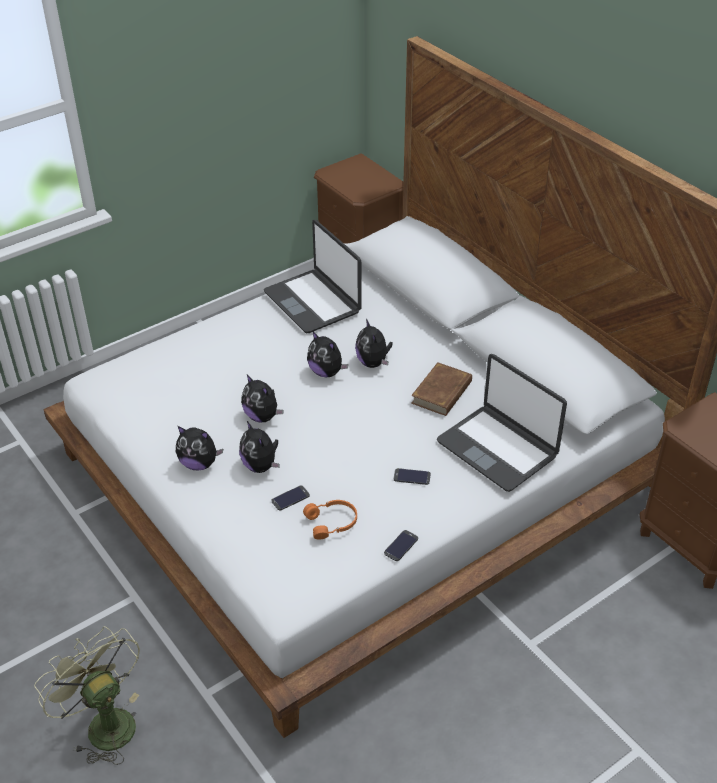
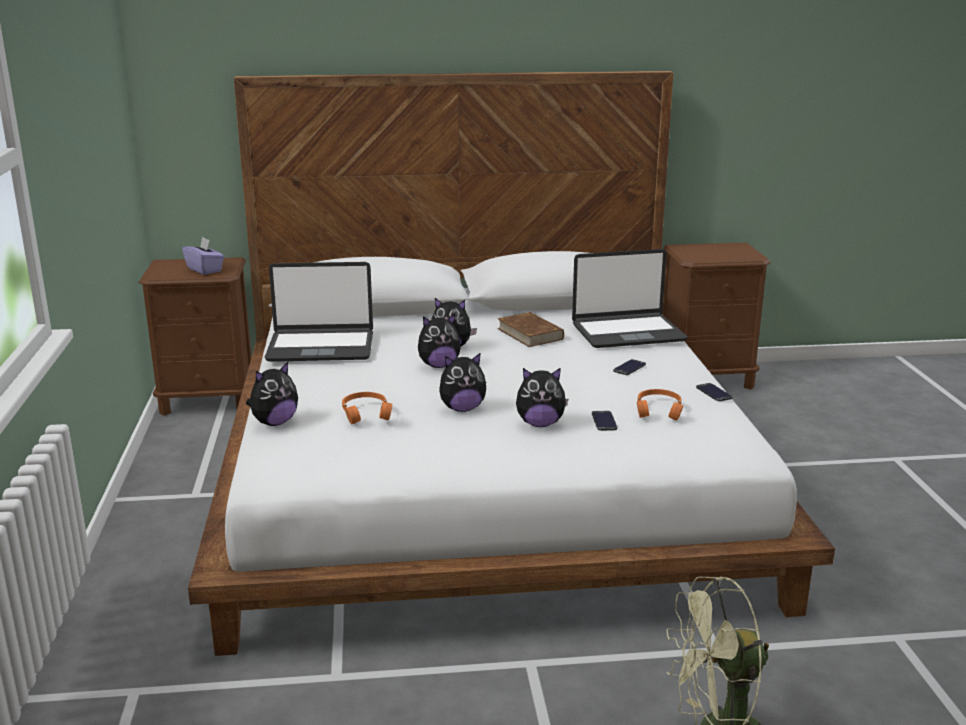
camera: 60 degrees left, 20 degrees down
plush toy [176,426,223,471] -> plush toy moved to [246,362,298,426]
none -> purple tissue box [182,237,224,275]
none -> orange headphones [342,392,392,424]

